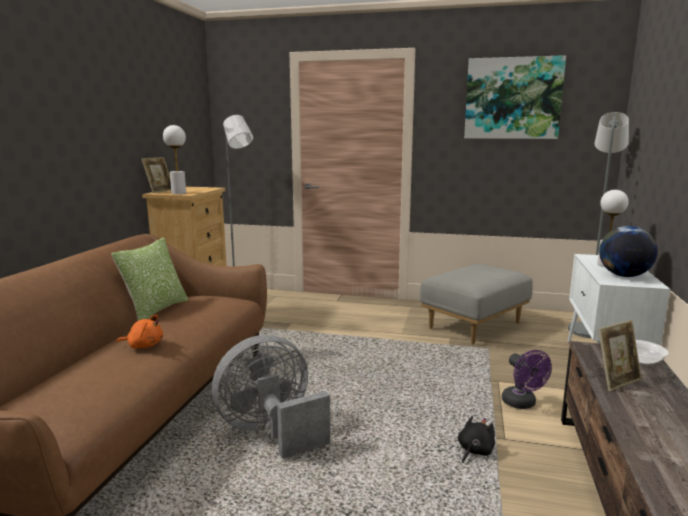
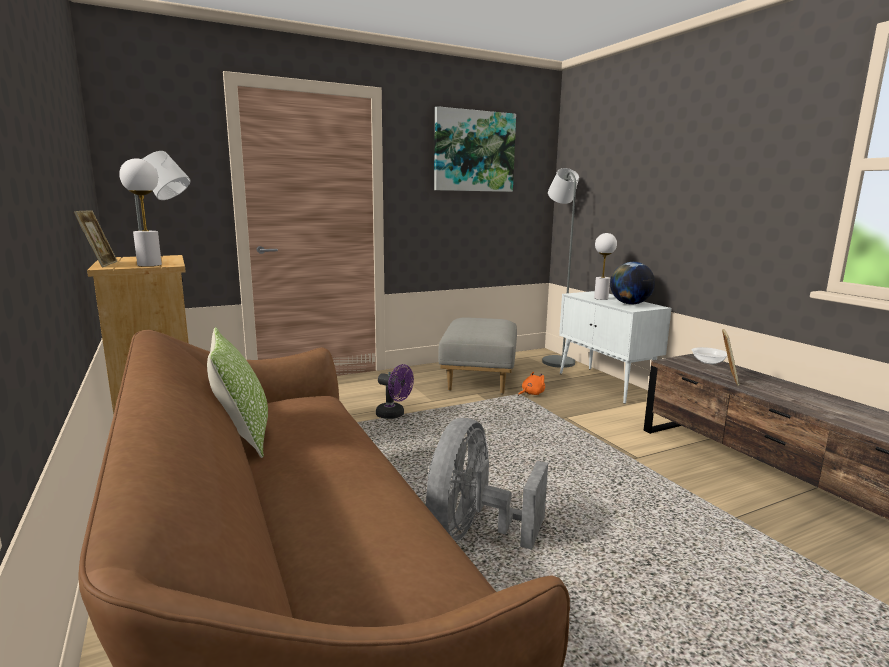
camera: 40 degrees left, 0 degrees up
orange plush toy [116,315,163,348] -> orange plush toy moved to [518,372,545,396]
black plush toy [458,416,495,463] -> none
purple fan [502,350,552,409] -> purple fan moved to [376,364,414,419]

